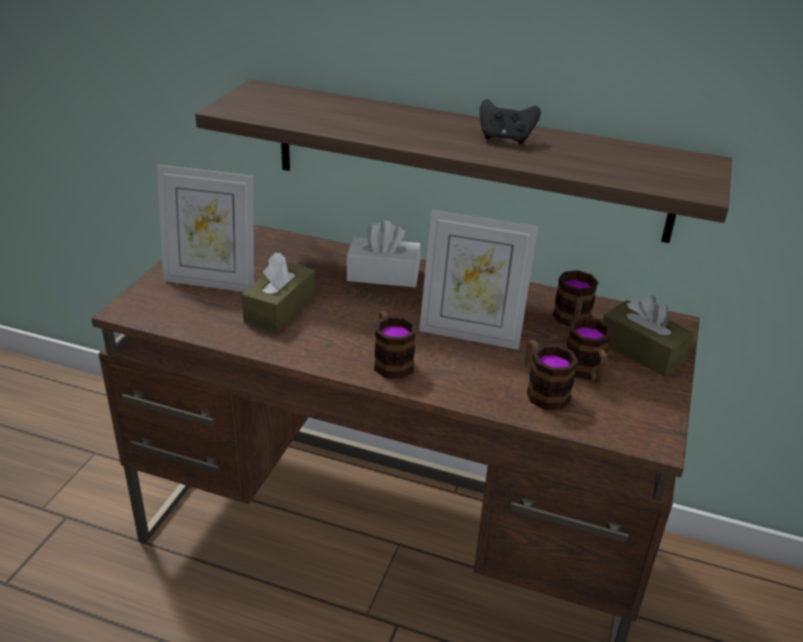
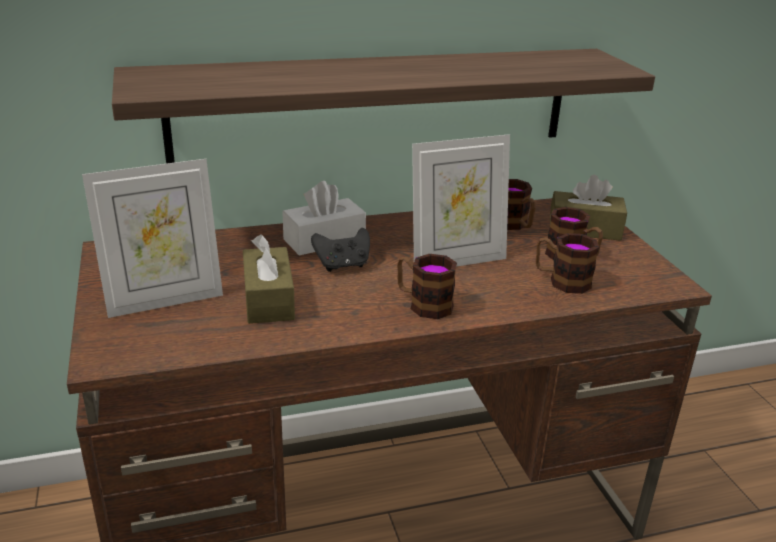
camera: 35 degrees left, 5 degrees down
black game controller [480,99,541,145] -> black game controller moved to [311,228,370,272]

